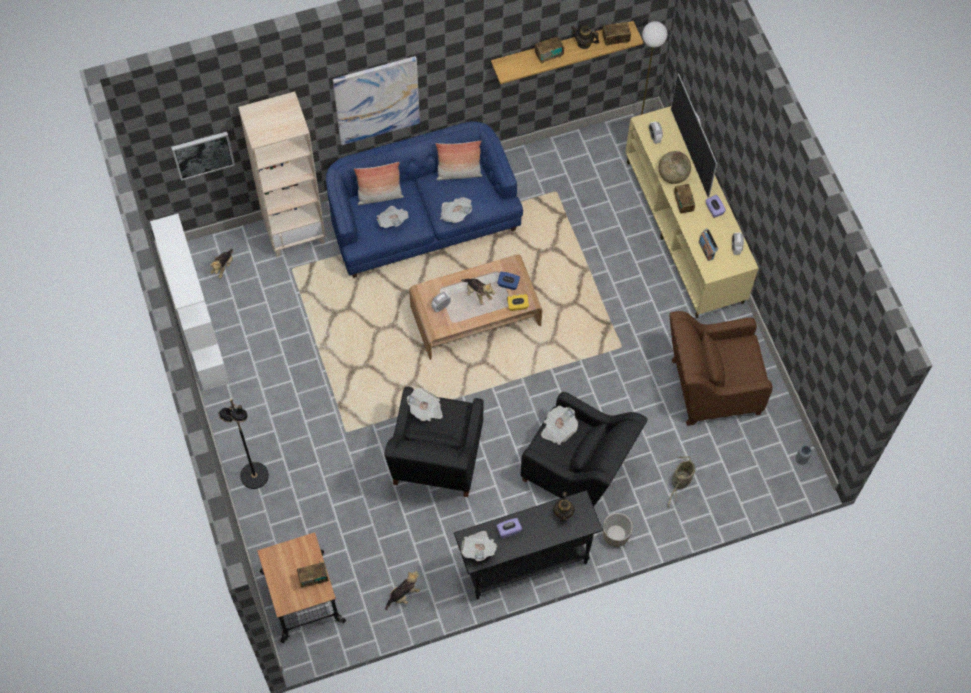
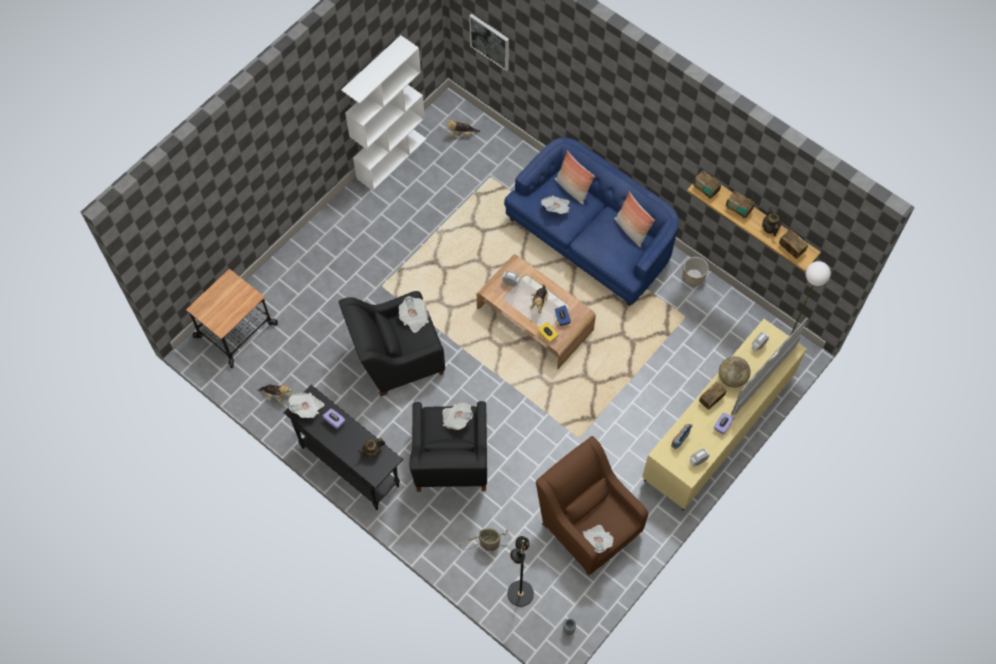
camera: 60 degrees right, 0 degrees up
black floor lamp [219,399,269,489] -> black floor lamp moved to [507,536,534,607]
beige bookcase [238,91,326,257] -> none
radio [297,560,328,588] -> radio moved to [693,170,721,199]
picture [333,56,420,145] -> none
newspaper [440,197,472,223] -> newspaper moved to [583,525,614,553]
planter [603,513,633,547] -> planter moved to [683,257,709,286]

